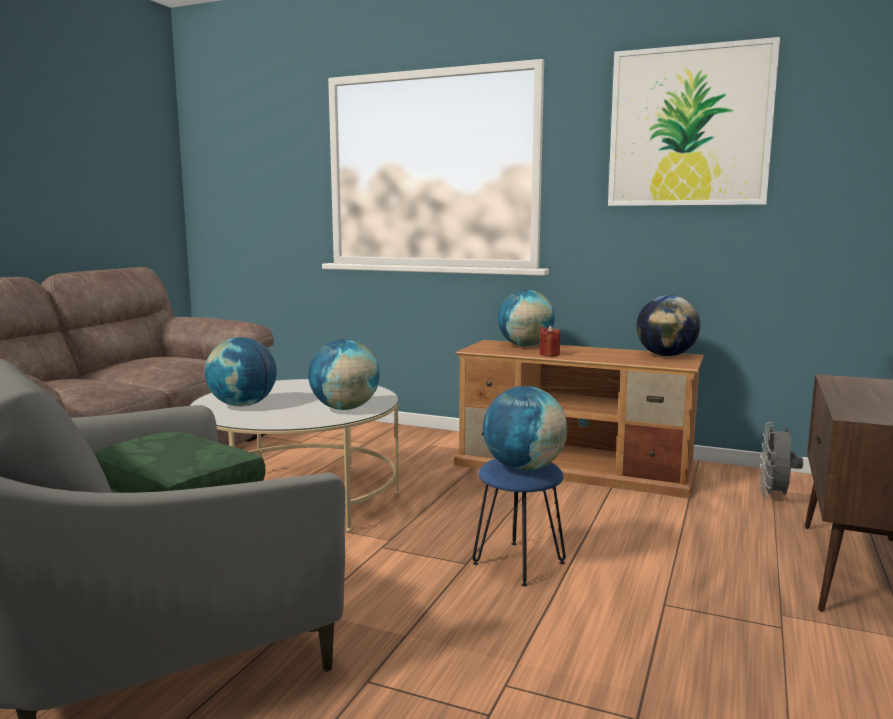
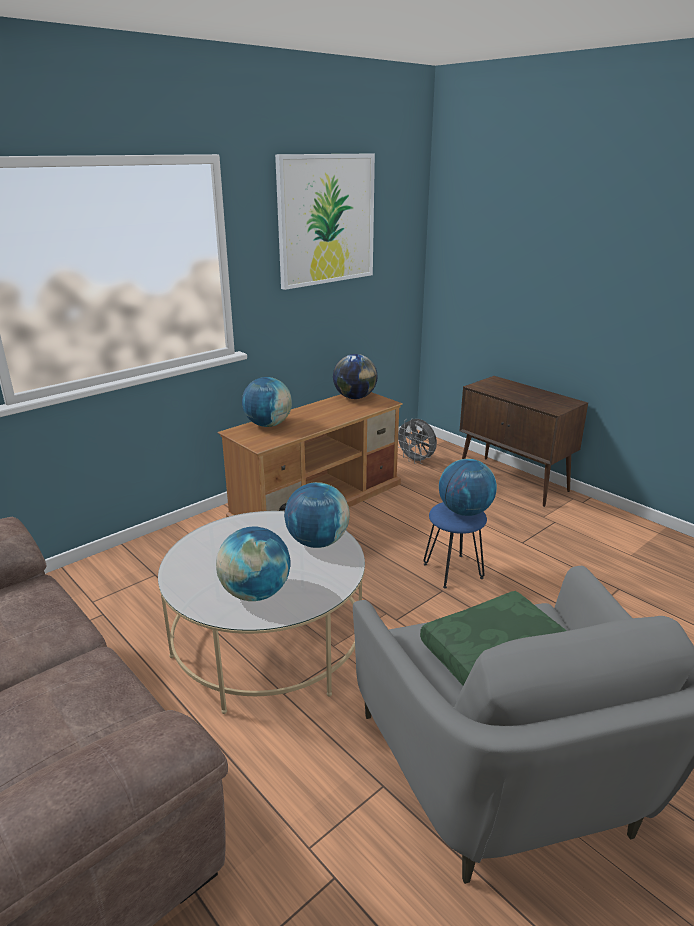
camera: 65 degrees left, 15 degrees up
red candle [540,325,560,357] -> none

